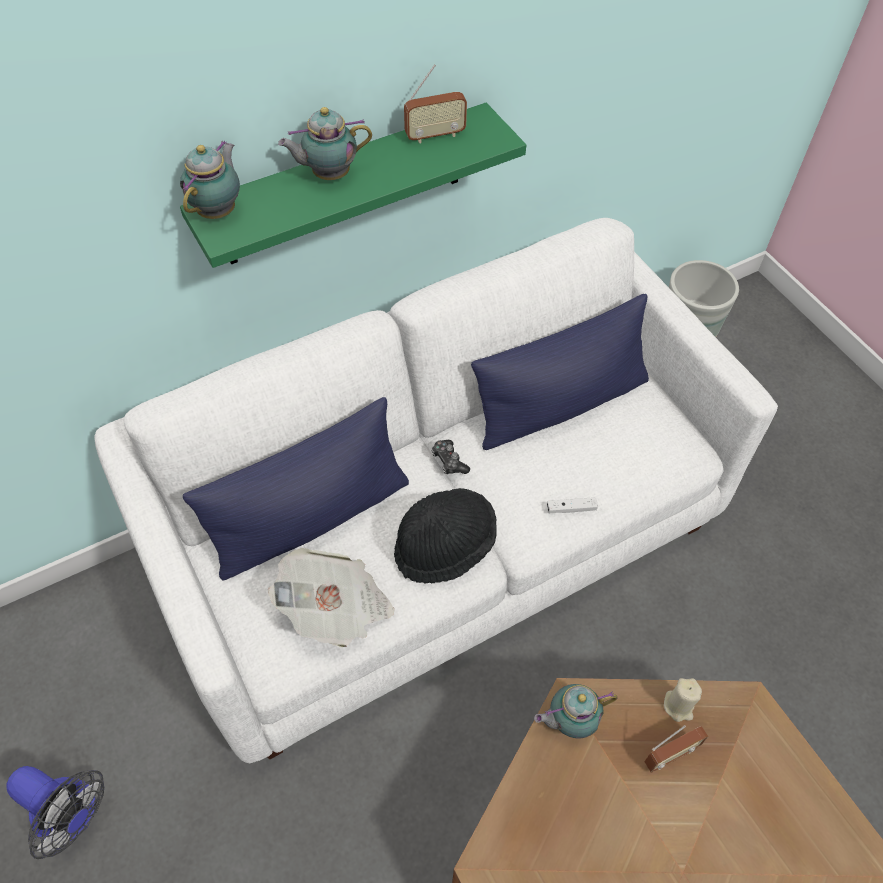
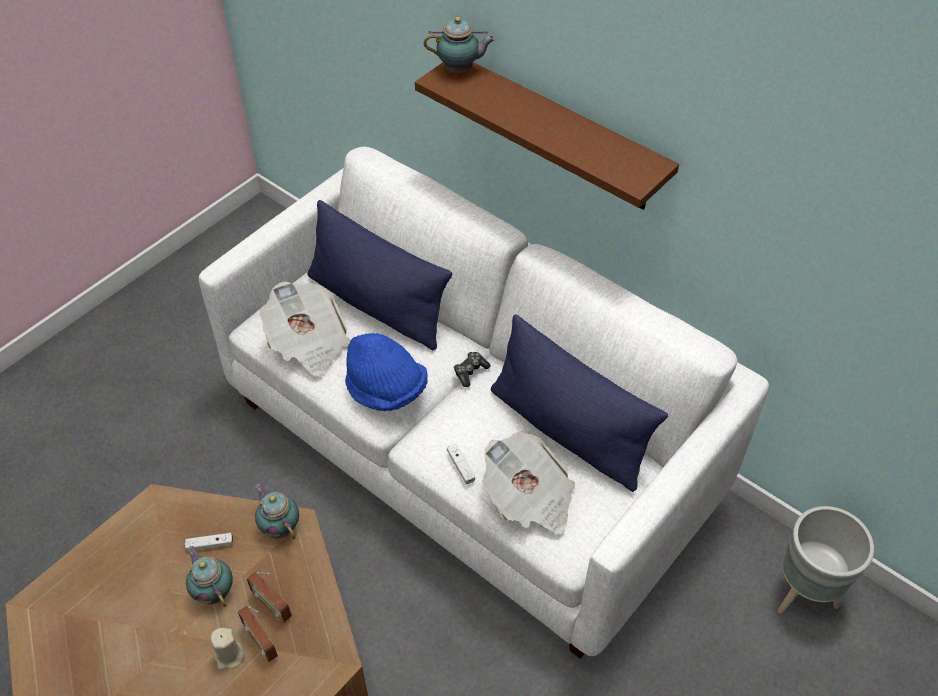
camera: 70 degrees right, 5 degrees down
fan [6,766,104,859] -> none
green shelf [180,103,526,268] -> brown shelf [415,62,679,210]
teapot [278,107,372,180] -> teapot moved to [186,546,233,607]
black hat [394,488,497,584] -> blue hat [345,333,428,411]
radio [404,64,467,143] -> radio moved to [237,605,278,662]
beige candle [664,678,702,722] -> beige candle moved to [211,628,245,670]
none -> white game controller [185,533,233,550]
none -> newspaper [482,433,575,534]

